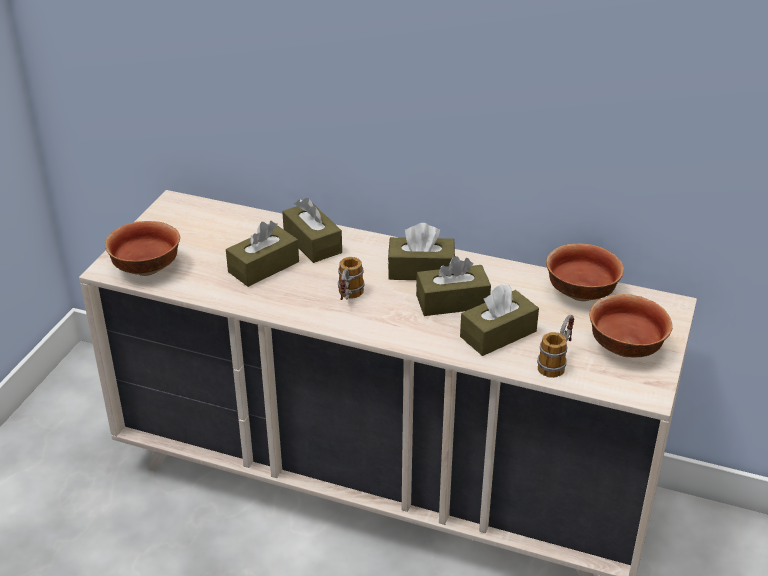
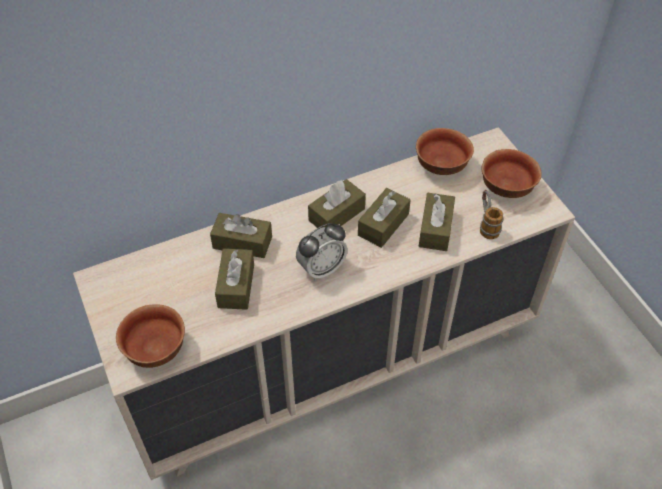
camera: 45 degrees left, 15 degrees up
mug [338,257,364,300] -> alarm clock [296,223,348,281]

